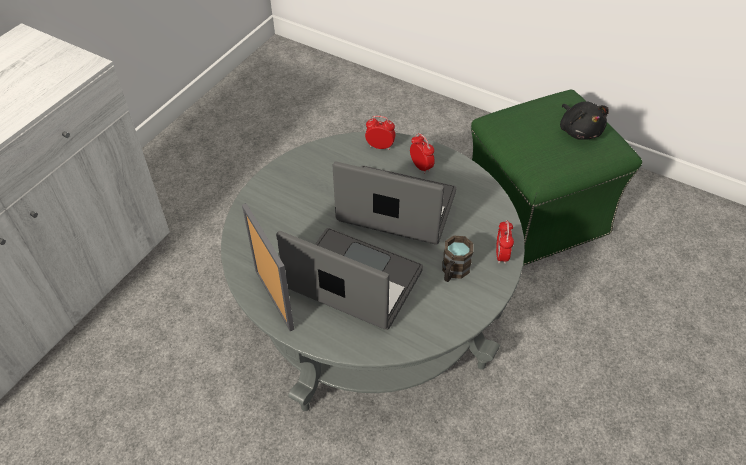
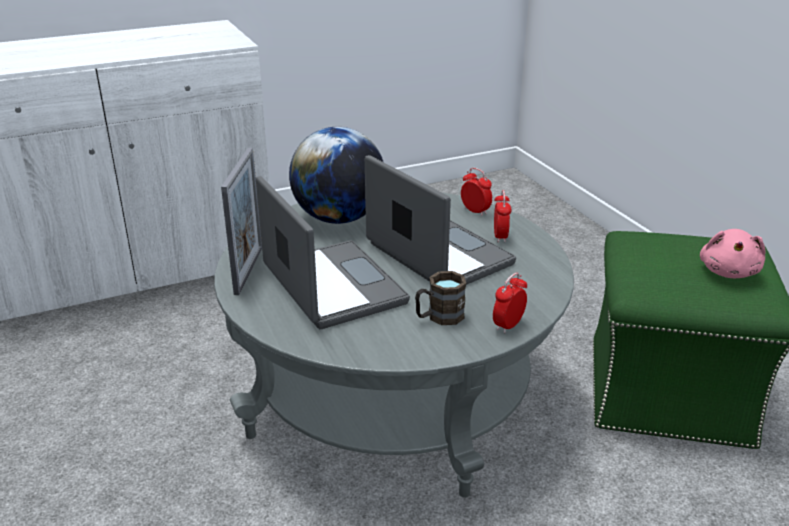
camera: 35 degrees right, 20 degrees down
black plush toy [560,101,609,140] -> pink plush toy [700,229,766,278]
none -> globe [289,127,383,224]

